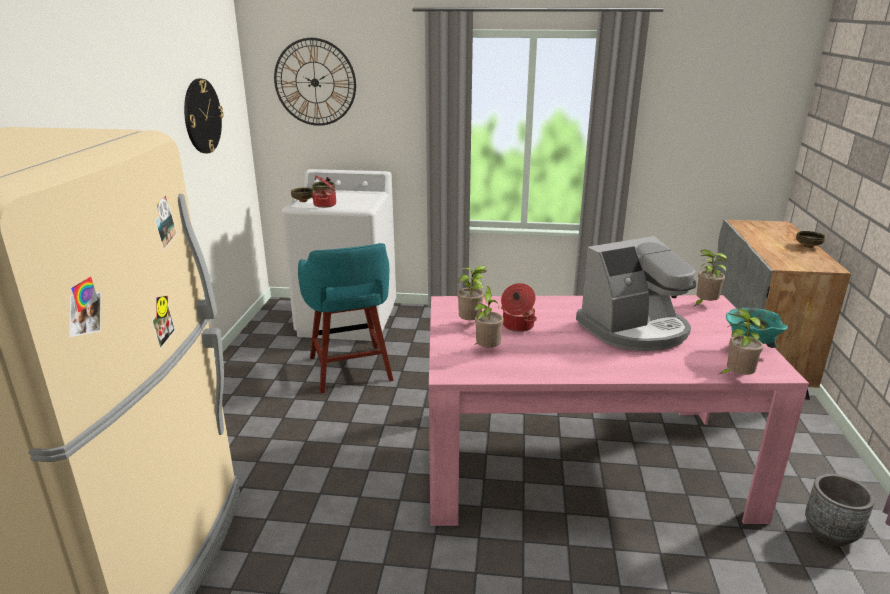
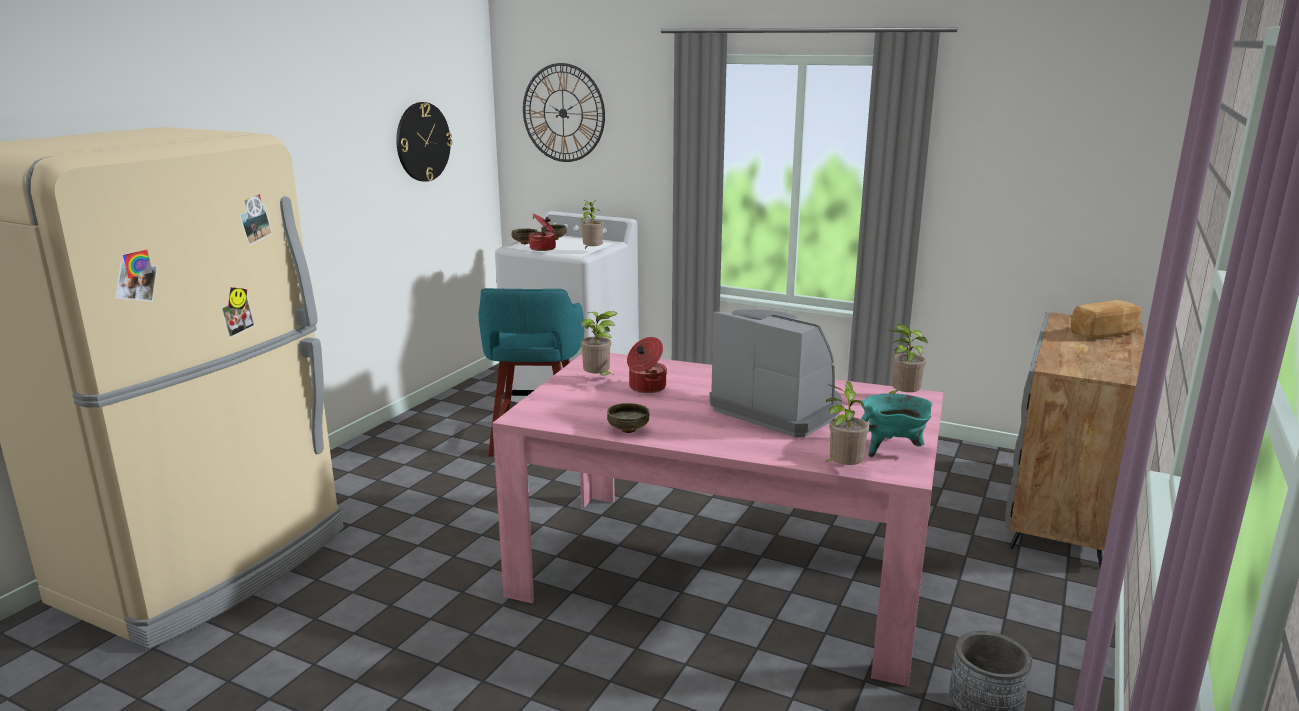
camera: 20 degrees right, 5 degrees down
potted plant [472,286,504,348] -> potted plant moved to [580,199,604,249]
coffee machine [576,236,696,351] -> coffee machine turned 135 degrees counterclockwise [709,309,842,437]
bowl [796,231,825,248] -> bowl moved to [607,403,649,433]
none -> bread [1071,300,1141,339]

